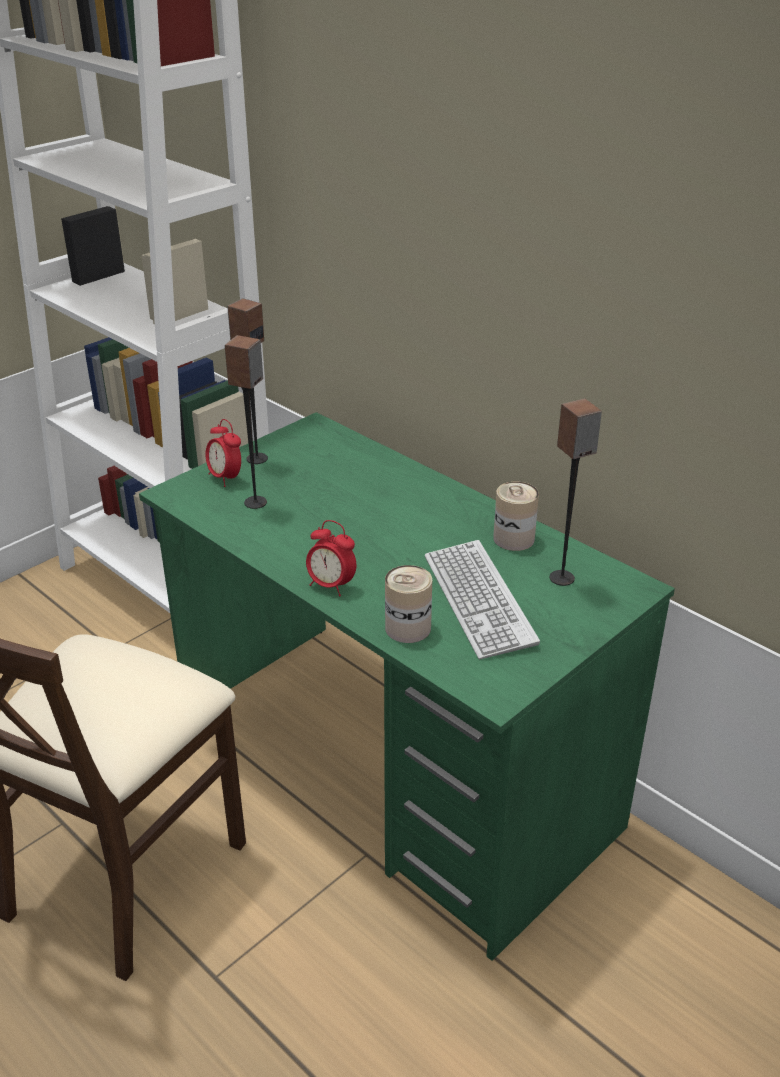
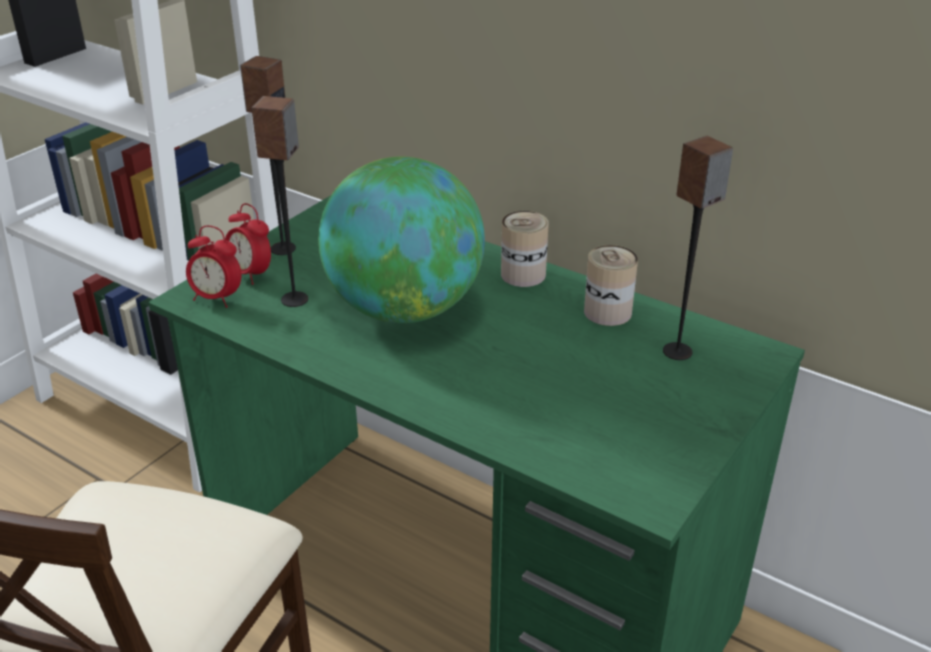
camera: 10 degrees left, 0 degrees up
alarm clock [306,520,356,596] -> alarm clock moved to [186,225,241,308]
can [385,565,432,643] -> can moved to [501,211,549,287]
keyboard [425,540,540,659] -> none
none -> globe [318,156,485,323]

